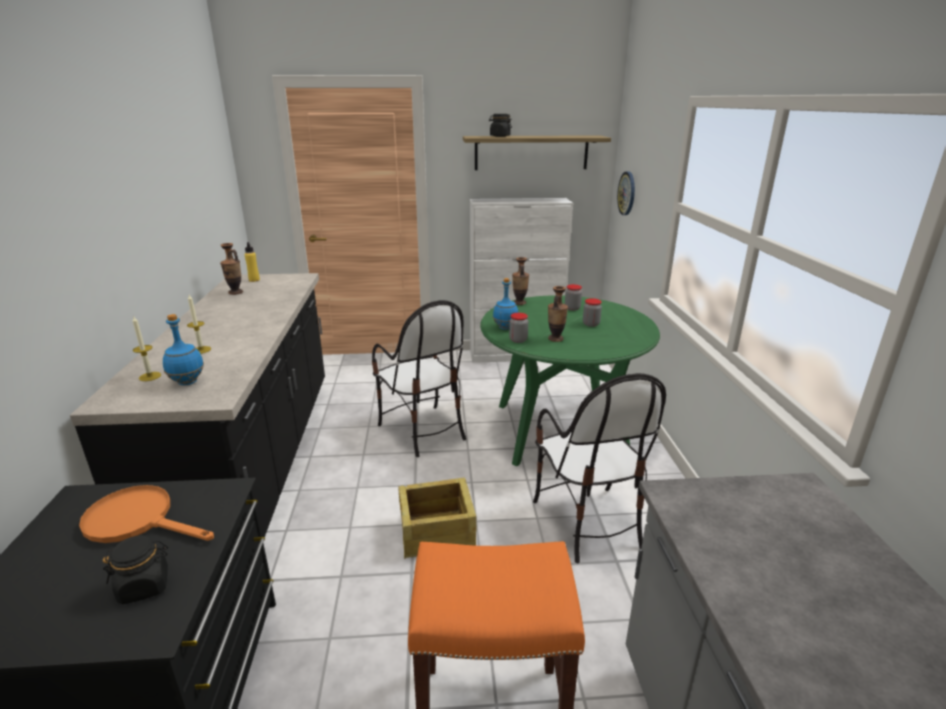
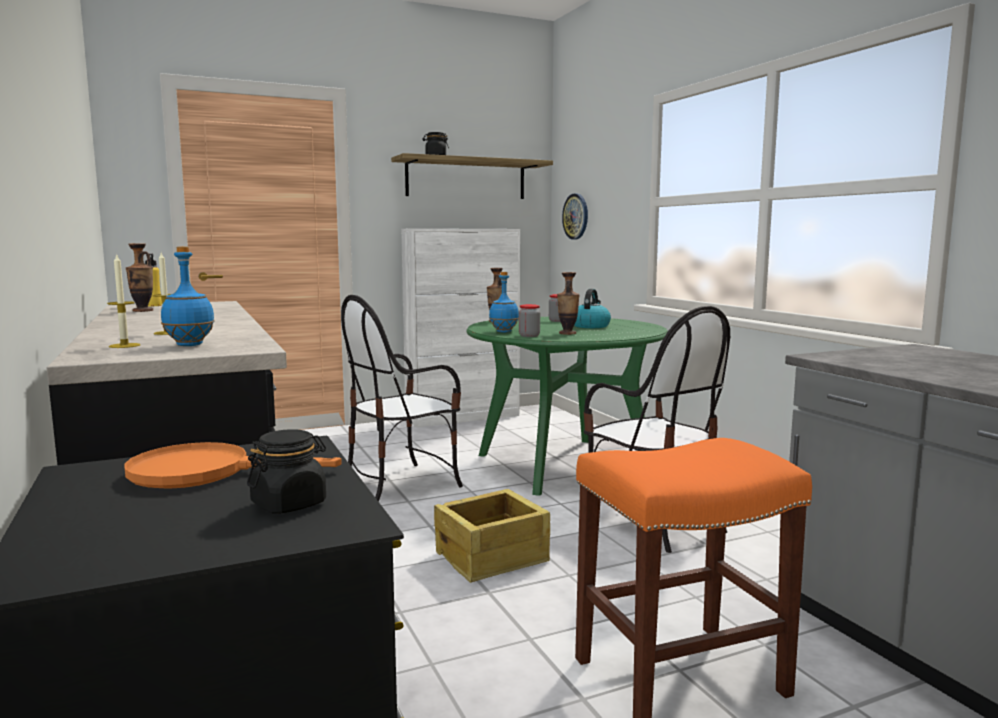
camera: 20 degrees left, 15 degrees down
chair [372,300,466,457] -> chair turned 105 degrees clockwise [341,295,463,502]
jar [583,298,602,327] -> kettle [574,289,611,328]

